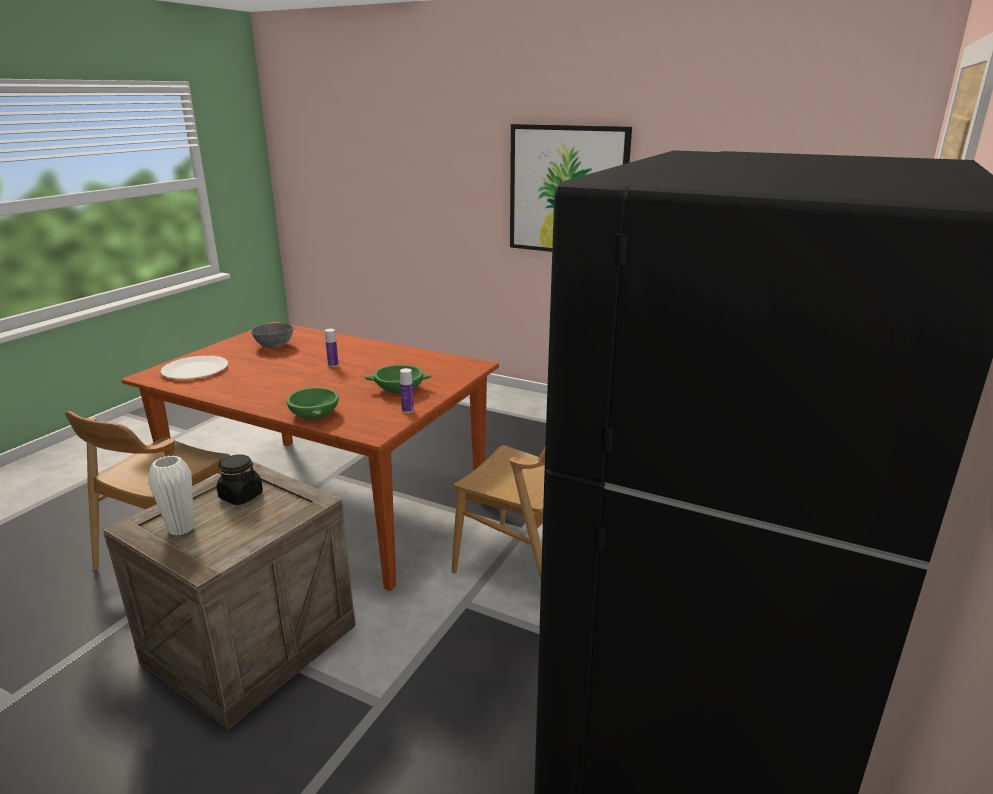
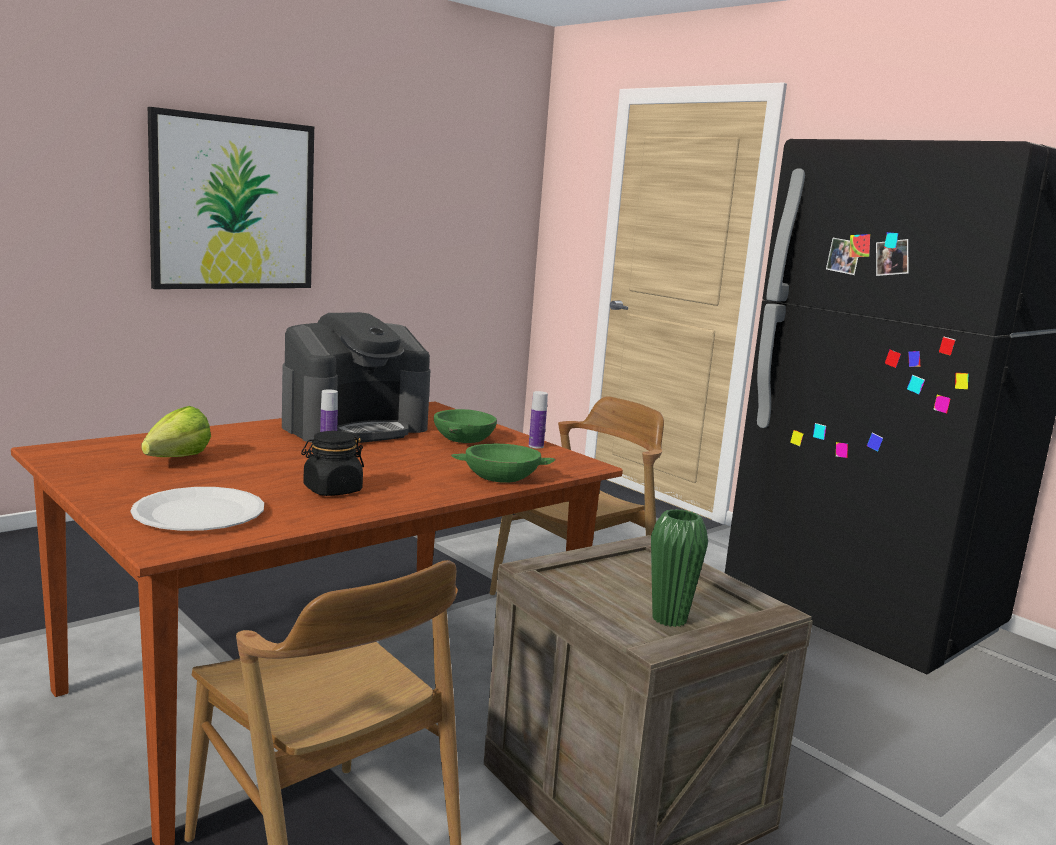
camera: 70 degrees left, 10 degrees down
white vase [148,456,194,535] -> green vase [651,509,708,627]
black jar [217,454,263,505] -> black jar moved to [301,431,364,496]
grey bowl [251,323,294,348] -> lettuce [142,406,211,457]
none -> coffee machine [282,312,431,443]

